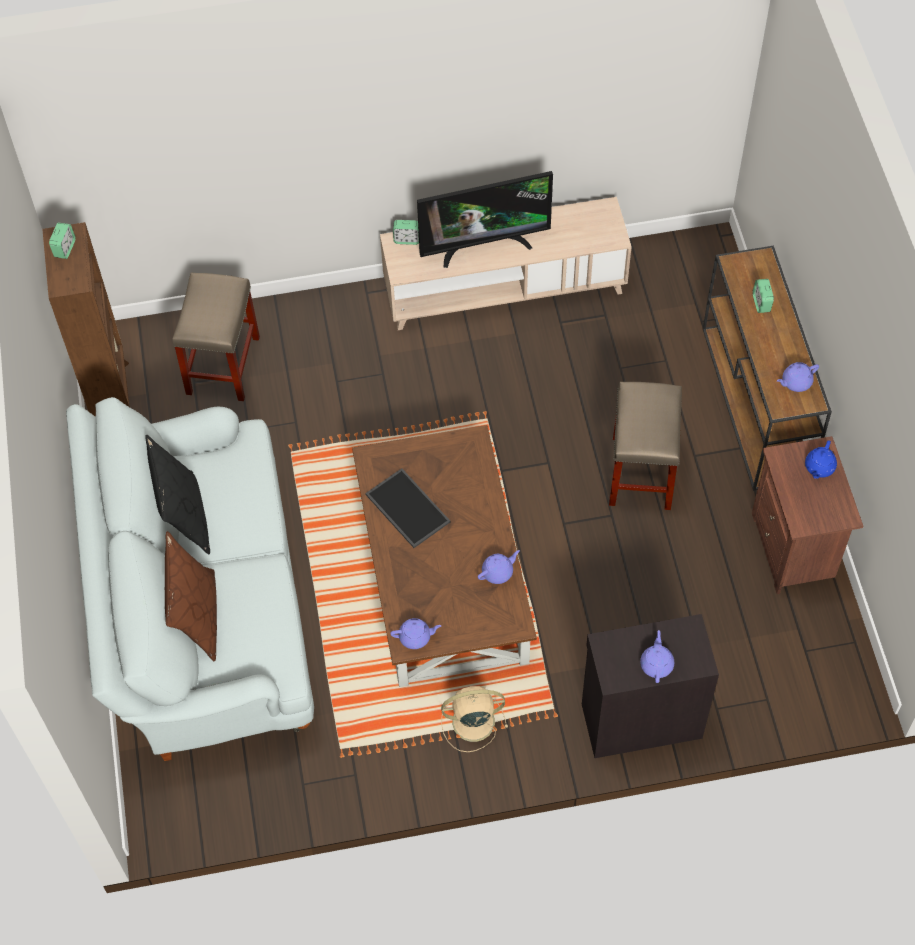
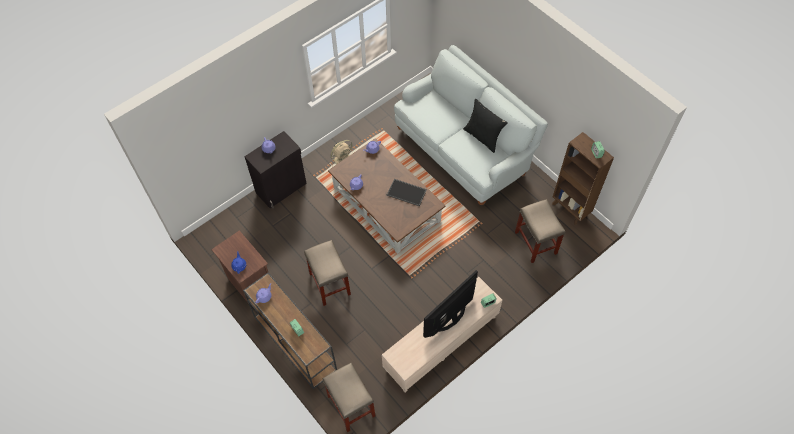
camera: 150 degrees right, 0 degrees up
brown pillow [165,531,217,661] -> none
none -> beige stool [323,363,376,432]

